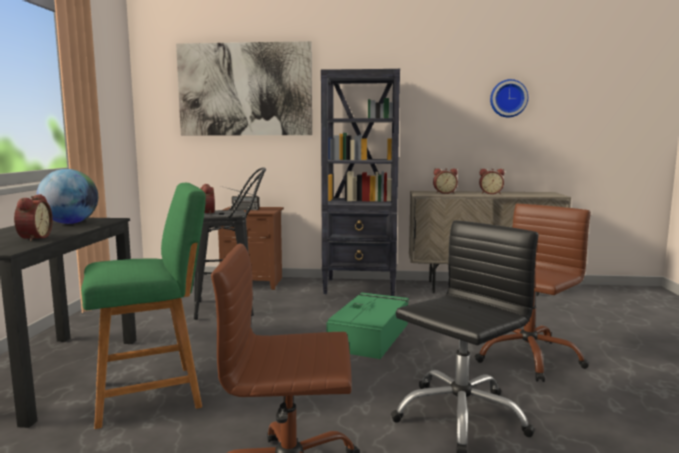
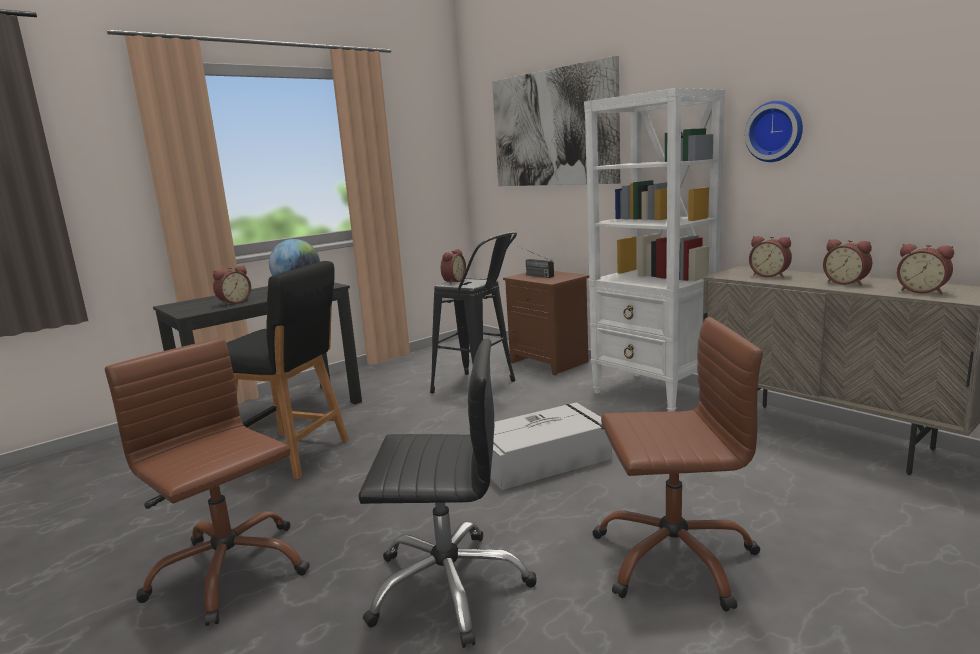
camera: 45 degrees right, 5 degrees up
green stool [81,183,206,429] -> black stool [226,261,349,479]
black bookcase [321,69,400,296] -> white bookcase [584,88,725,411]
green storage box [327,292,409,359] -> grey storage box [491,402,612,490]
wall clock [490,79,528,117] -> wall clock moved to [745,101,803,162]
none -> alarm clock [897,244,954,294]

